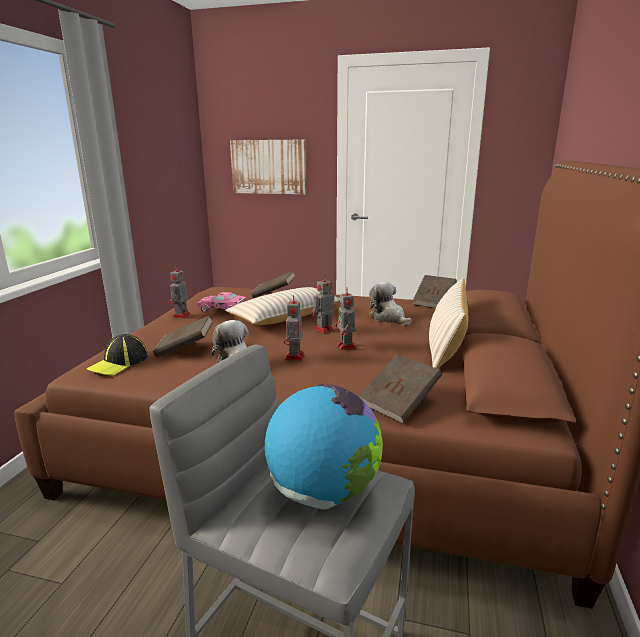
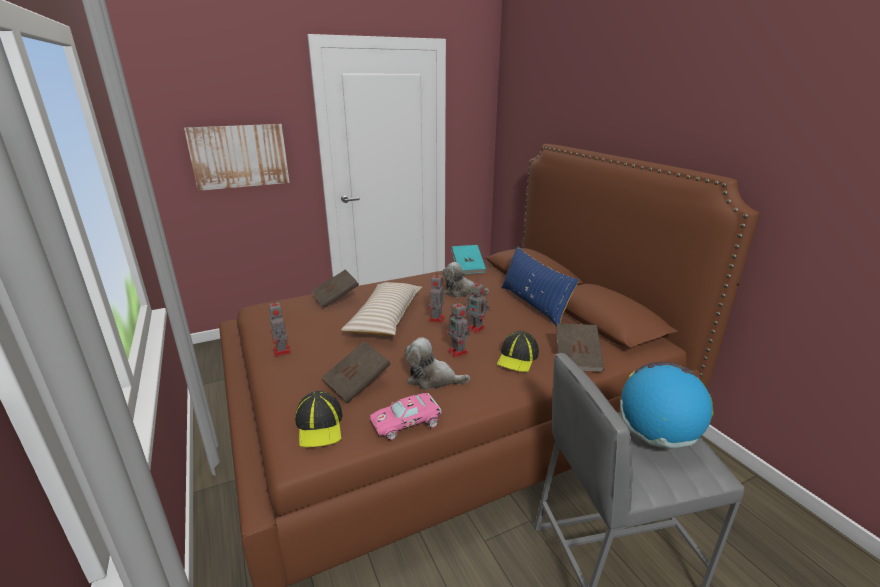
camera: 40 degrees left, 5 degrees up
pink toy car [197,292,247,315] -> pink toy car moved to [370,393,442,440]
brown book [413,275,457,308] -> turquoise book [451,245,486,274]
beige pillow [429,278,469,369] -> blue pillow [501,246,579,326]
none -> cap [497,331,539,372]

